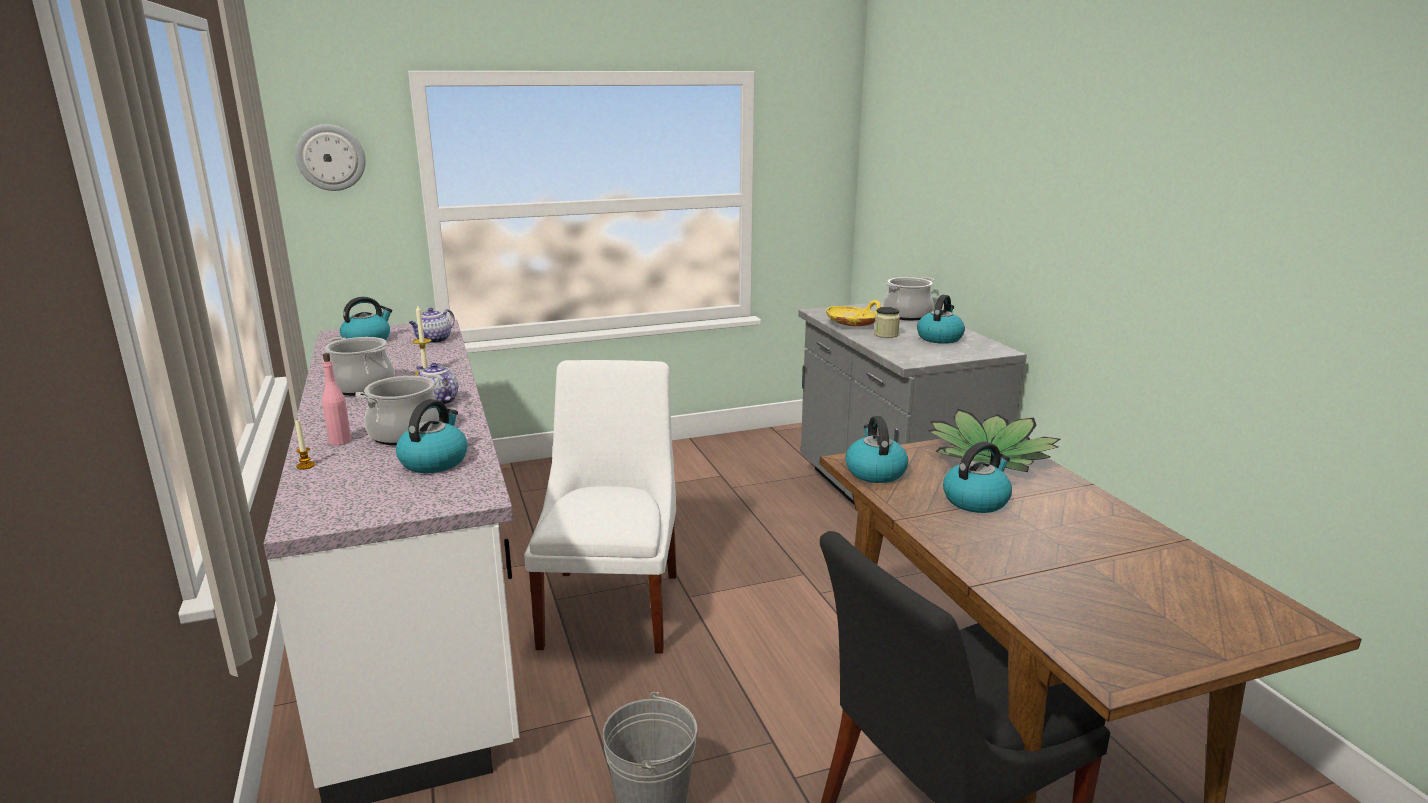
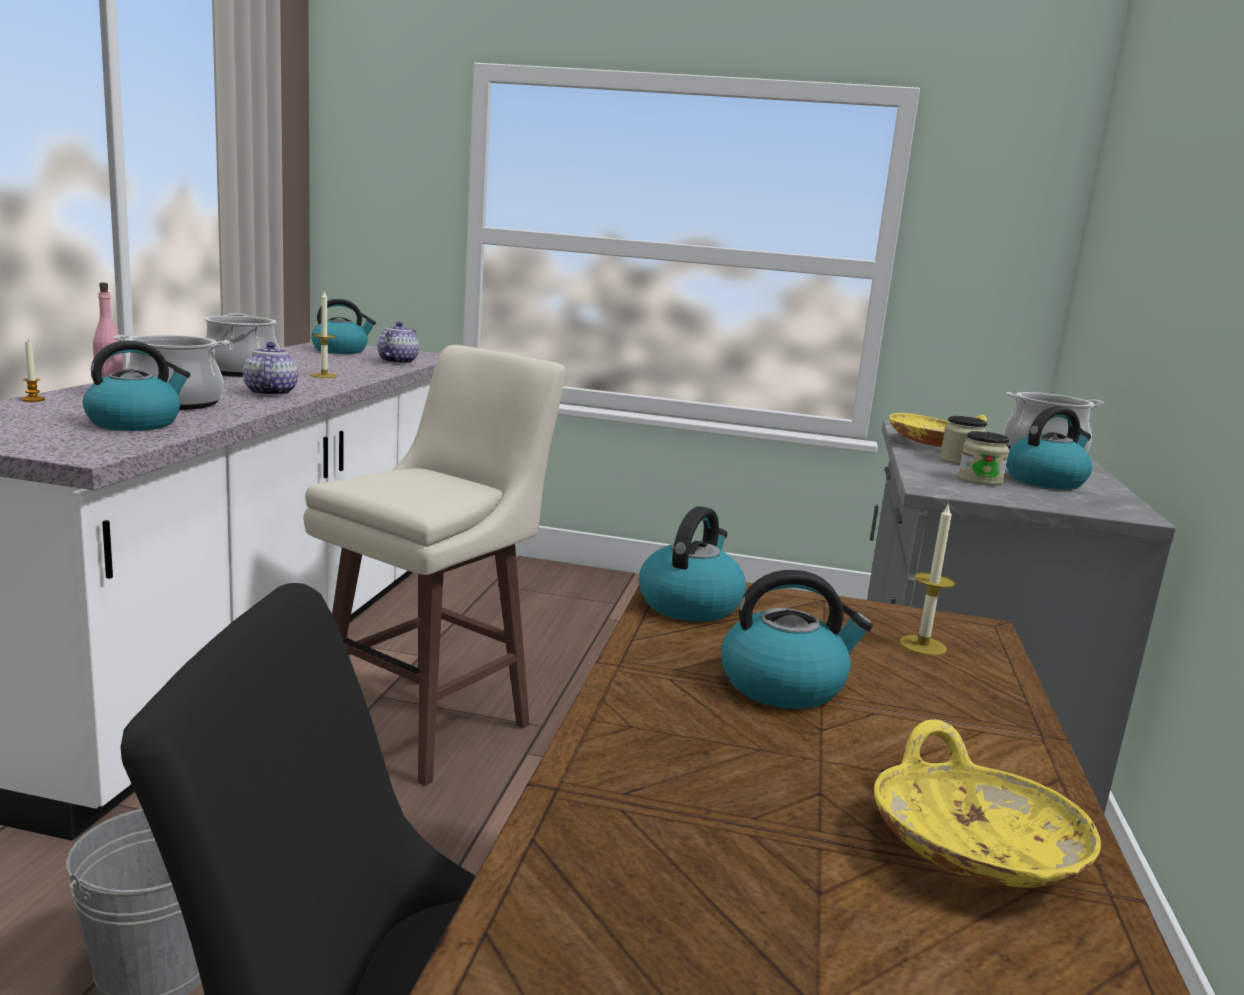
camera: 30 degrees right, 5 degrees down
wall clock [295,124,366,191] -> none
teapot [409,308,455,343] -> teapot turned 135 degrees clockwise [377,322,419,364]
white chair [524,360,677,654] -> beige stool [304,345,566,786]
potted plant [927,409,1060,472] -> candle [899,502,955,656]
none -> yellow bowl [874,719,1101,887]
none -> jar [958,431,1009,486]

